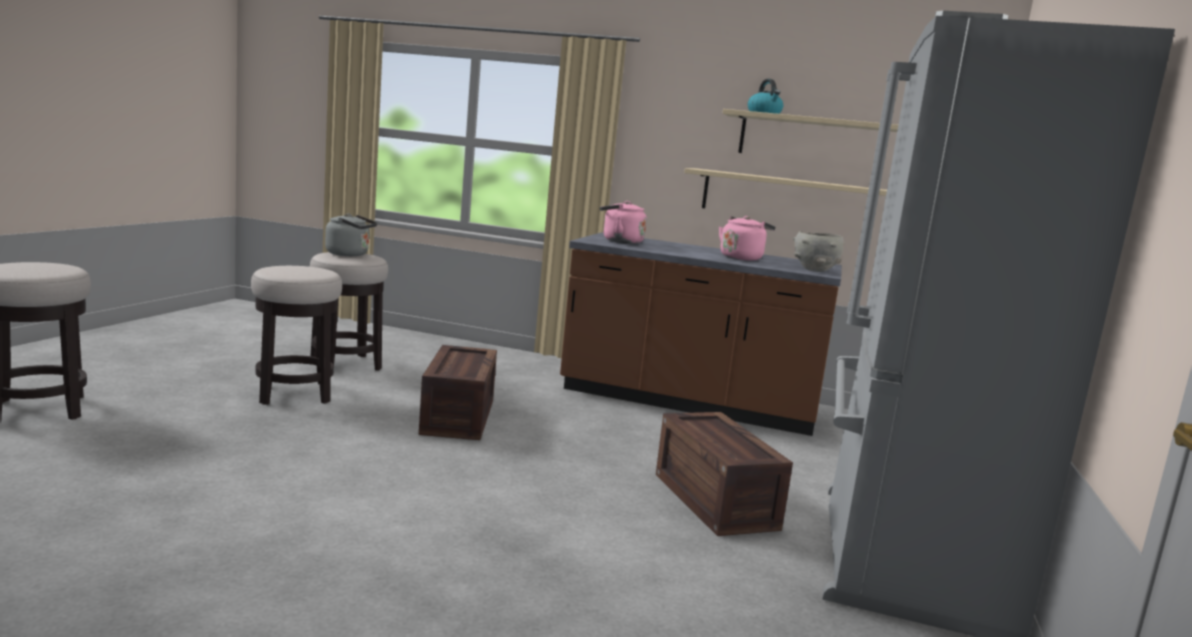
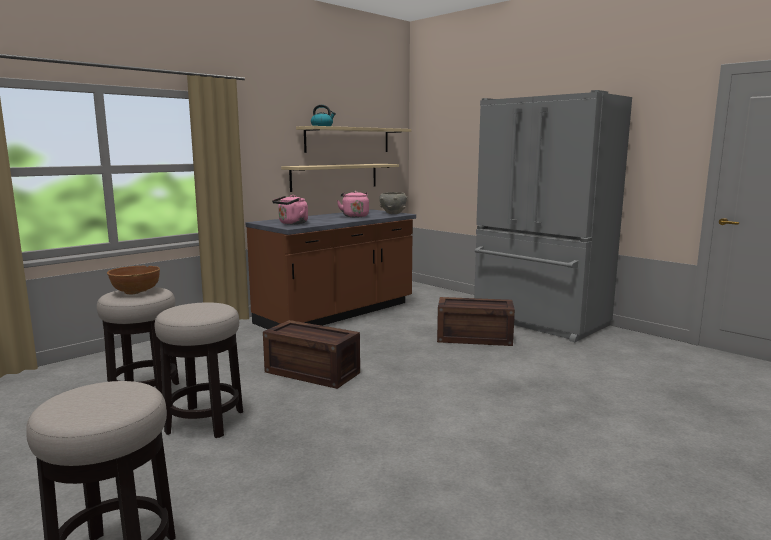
camera: 60 degrees left, 0 degrees up
grey kettle [325,213,377,256] -> brown bowl [107,266,160,294]

